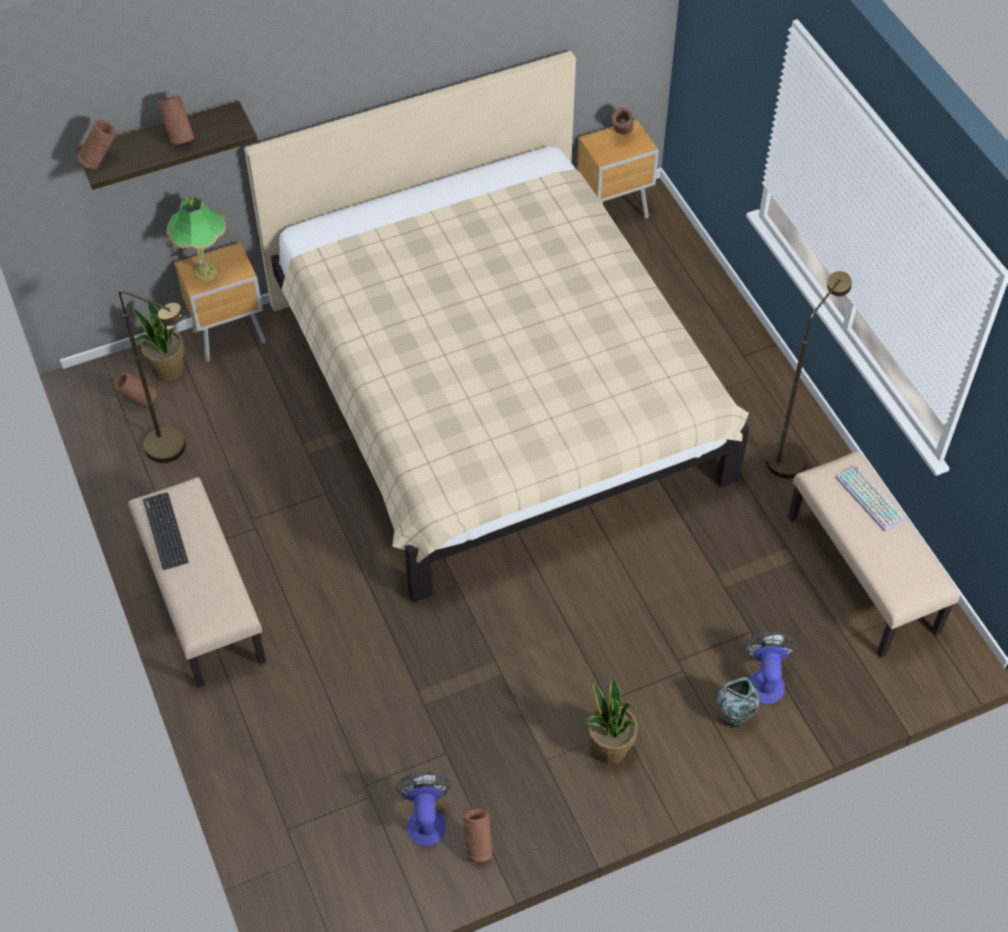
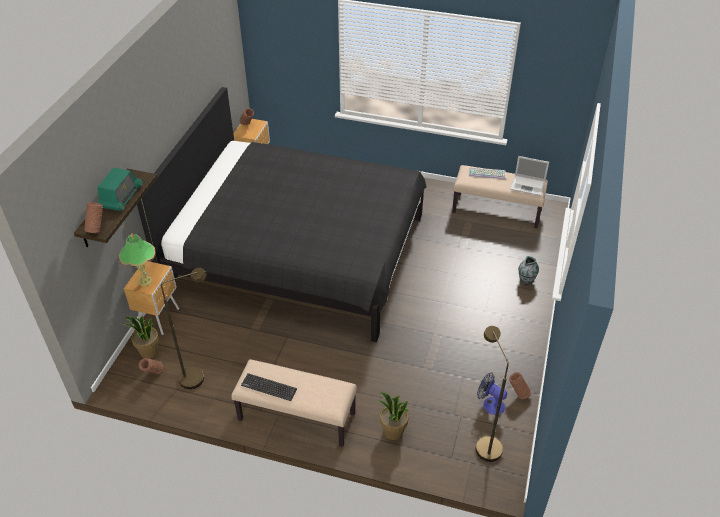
camera: 50 degrees left, 10 degrees down
brown vase [157,95,194,145] -> radio [97,168,143,211]
beige bed [244,51,749,602] -> black bed [137,87,427,342]
potted plant [584,678,638,764] -> potted plant moved to [377,392,409,440]
fan [744,632,796,704] -> none
brown floor lamp [766,271,852,478] -> brown floor lamp moved to [476,326,509,462]
none -> laptop [510,156,549,196]

